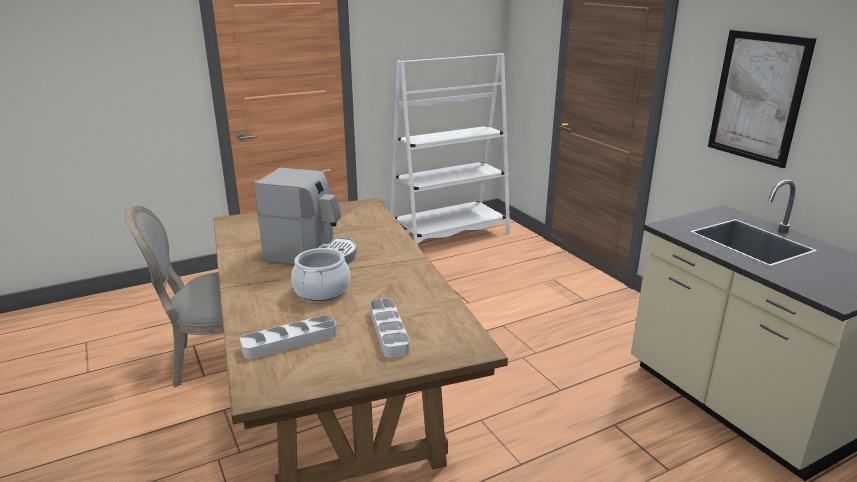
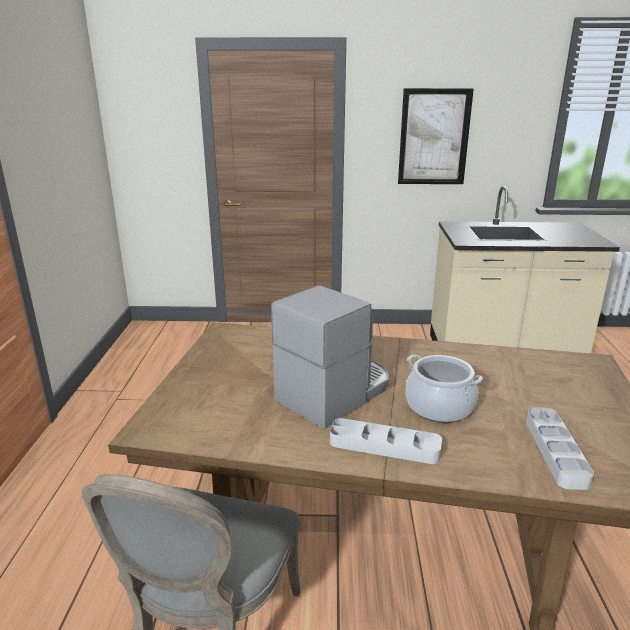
camera: 60 degrees left, 0 degrees up
grey tray [370,298,410,358] -> grey tray moved to [330,418,442,464]
white bookcase [391,53,510,246] -> none

